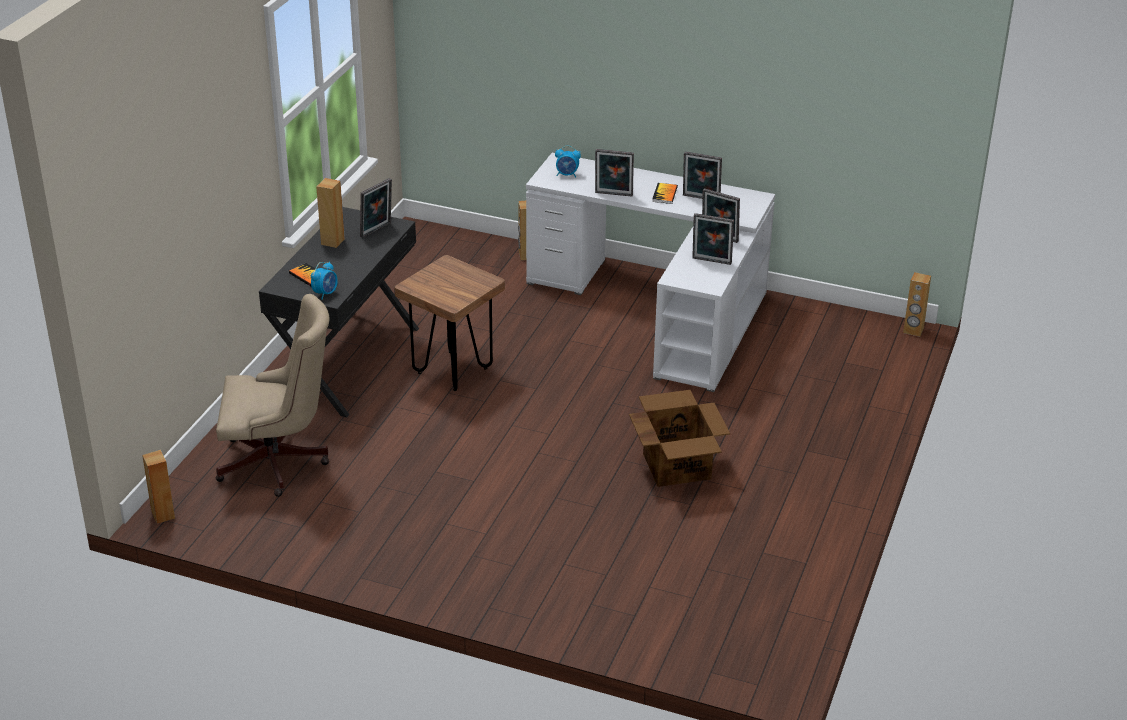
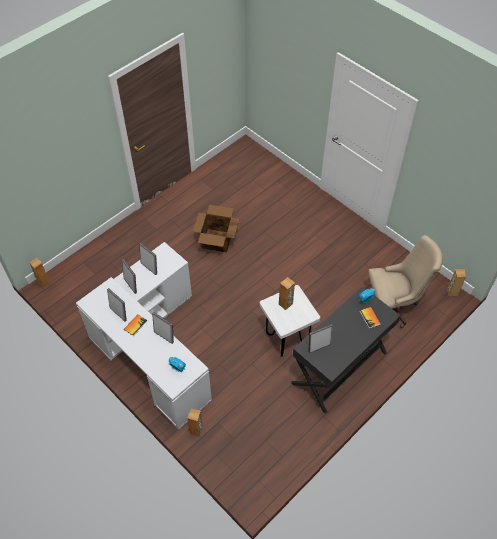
camera: 155 degrees left, 20 degrees up
beige office chair [216,294,330,497] -> beige office chair turned 150 degrees clockwise [368,235,443,328]
brown speaker [316,178,345,248] -> brown speaker moved to [279,277,295,310]
brown stool [394,255,505,391] -> white stool [260,285,320,357]

